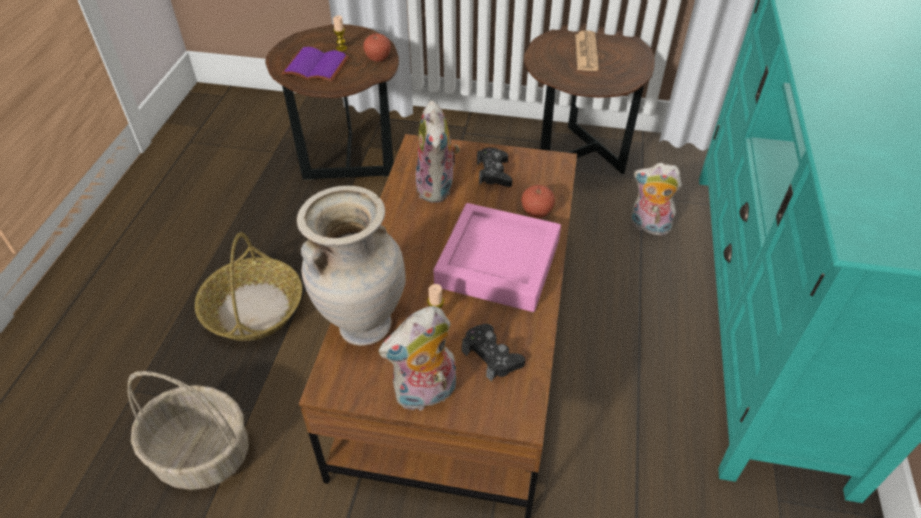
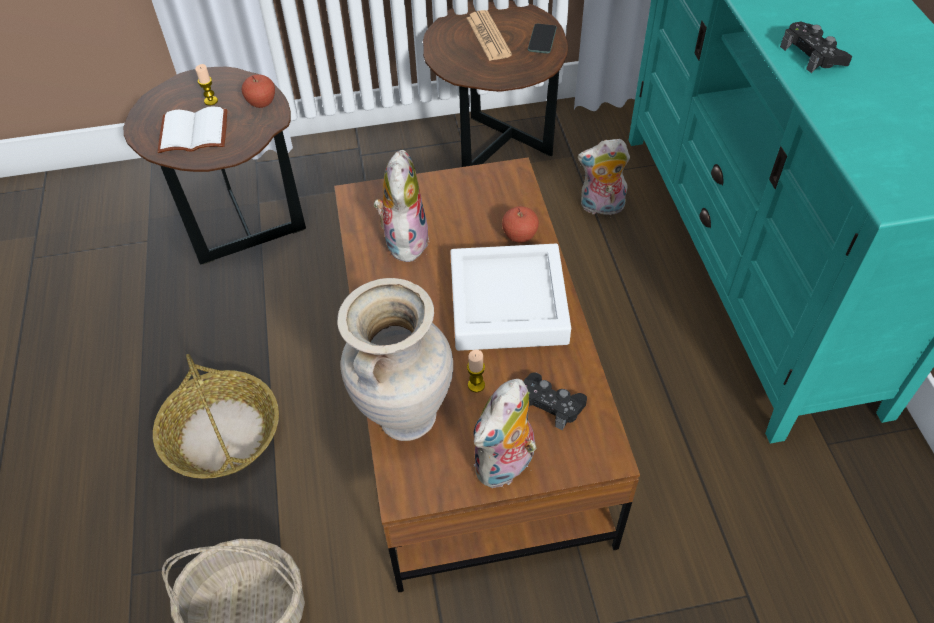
camera: 20 degrees left, 5 degrees up
purple book [282,47,349,82] -> white book [157,106,227,153]
plush toy [416,100,460,203] -> plush toy turned 150 degrees counterclockwise [374,150,429,262]
pink tray [433,203,561,312] -> white tray [450,244,571,351]
black game controller [477,147,512,187] -> black game controller moved to [780,21,852,73]
none -> phone [528,24,557,54]

